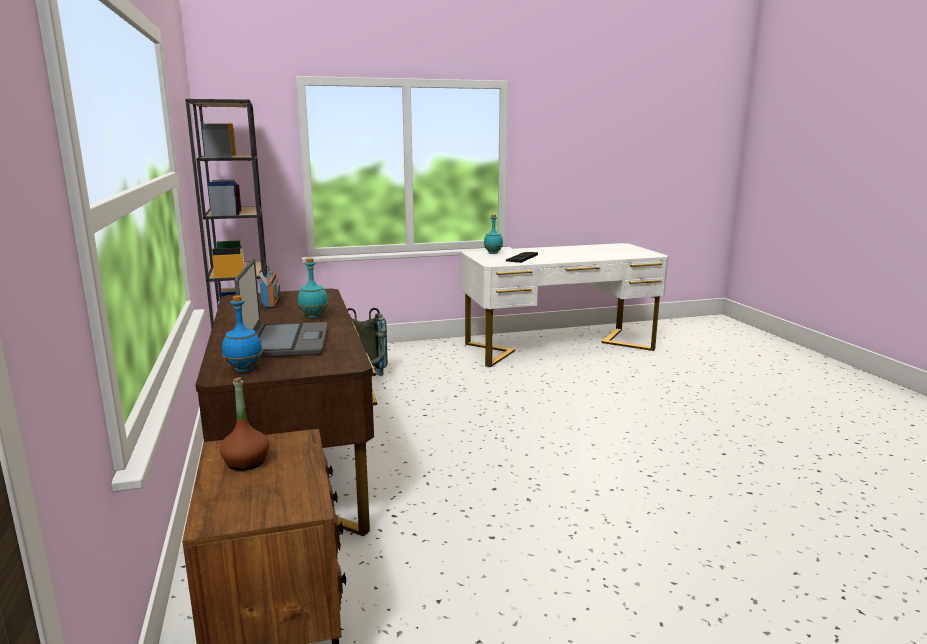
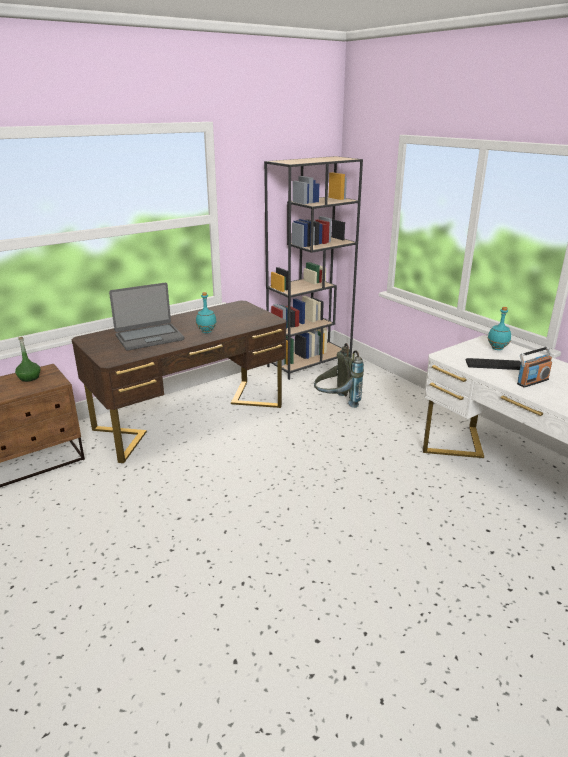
camera: 70 degrees right, 10 degrees up
brown bottle [220,377,269,471] -> green bottle [15,337,41,382]
blue bottle [222,295,263,372] -> none
radio [258,264,280,309] -> radio moved to [517,347,552,388]

